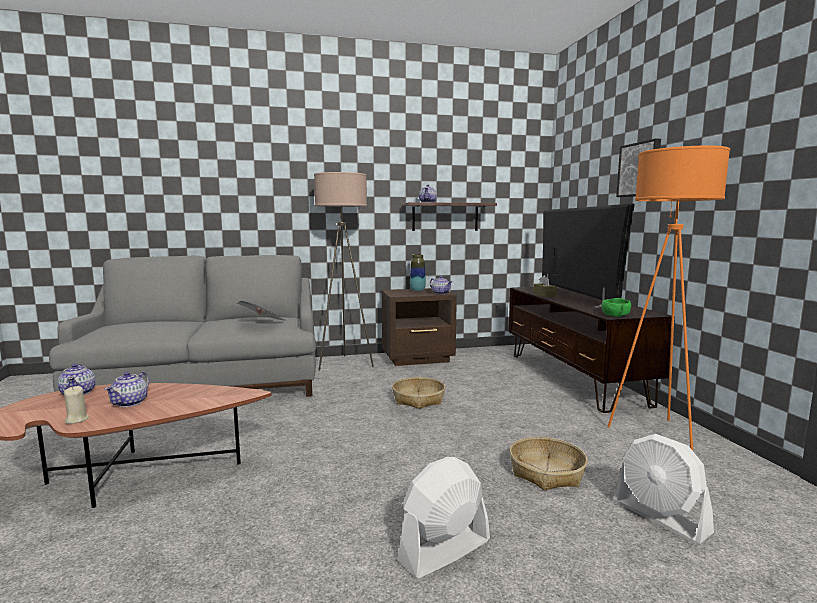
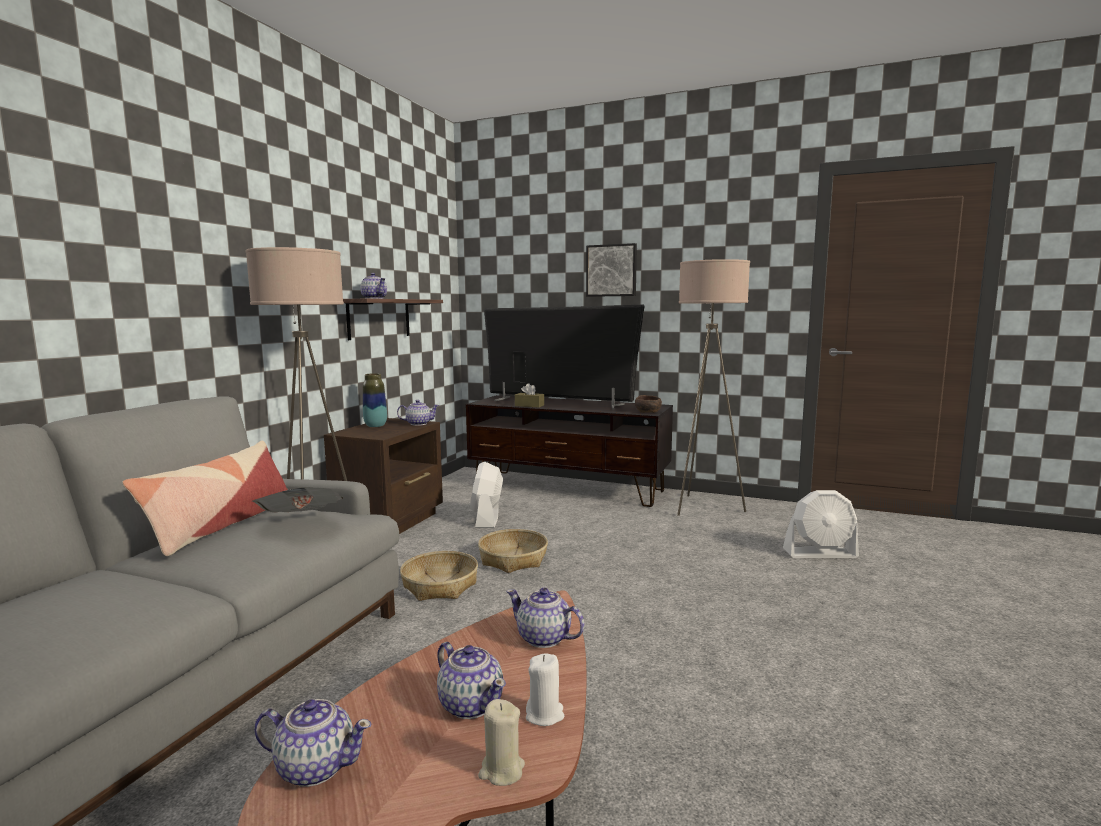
camera: 55 degrees left, 0 degrees up
white fan [398,457,490,578] -> white fan moved to [470,462,503,528]
basket [510,437,588,491] -> basket moved to [400,551,478,601]
green bowl [602,298,631,317] -> brown bowl [635,395,662,413]
orange floor lamp [607,146,730,451] -> beige floor lamp [677,259,750,516]
none -> pillow [122,441,288,556]
none -> teapot [506,588,585,648]
none -> white candle [526,653,564,726]

